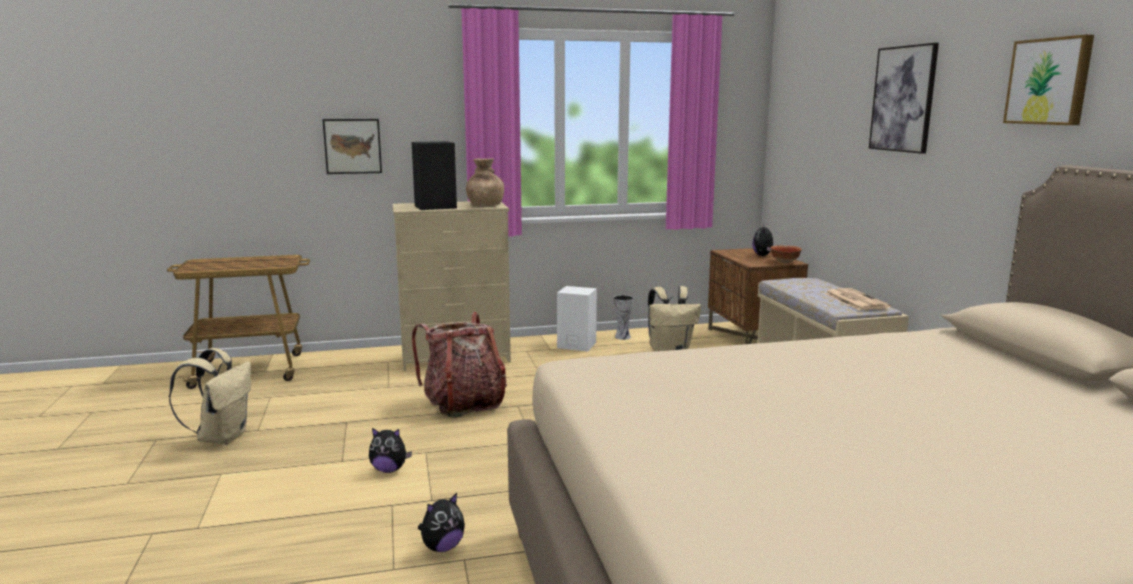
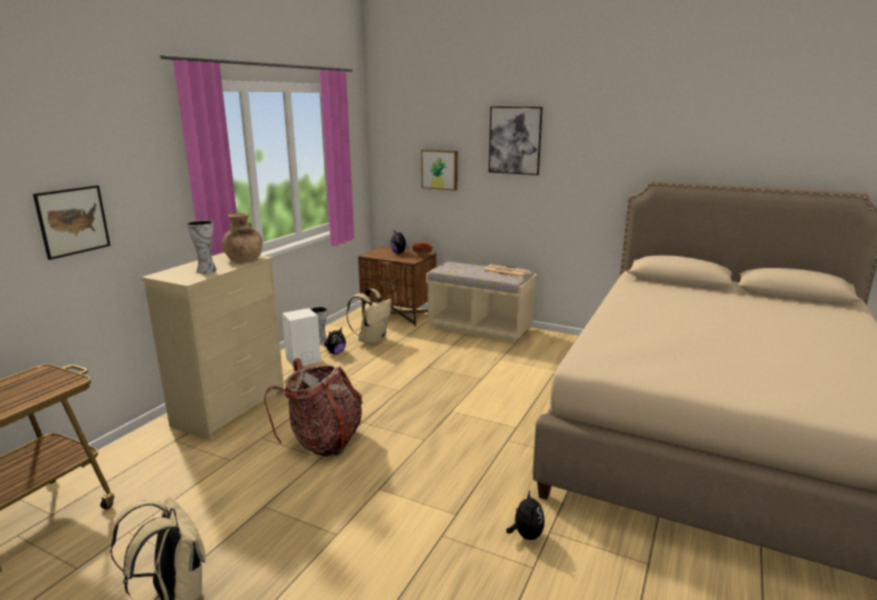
camera: 50 degrees left, 5 degrees up
plush toy [369,428,412,473] -> plush toy moved to [324,328,346,354]
black speaker [412,141,457,210] -> vase [187,220,217,274]
picture [1003,35,1094,125] -> picture moved to [421,149,458,191]

